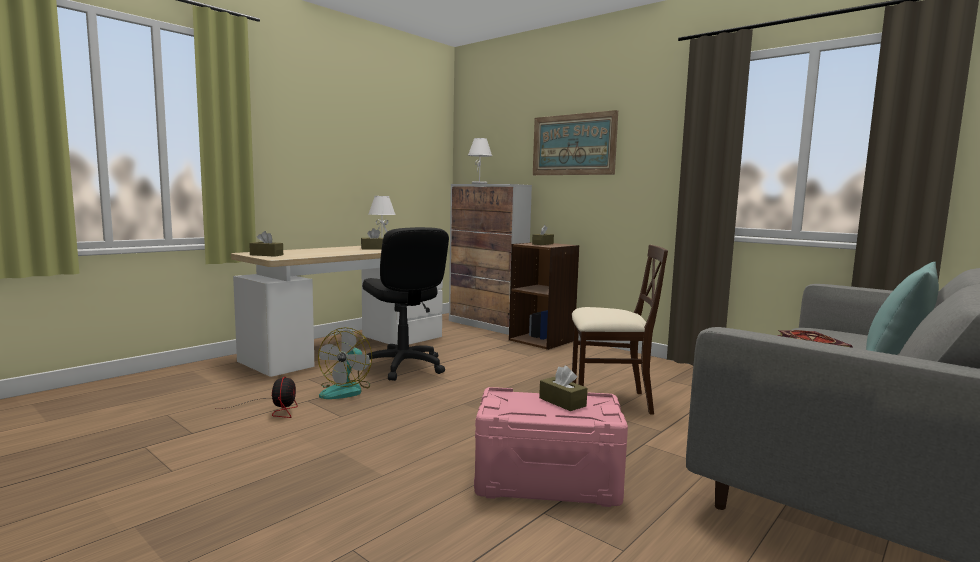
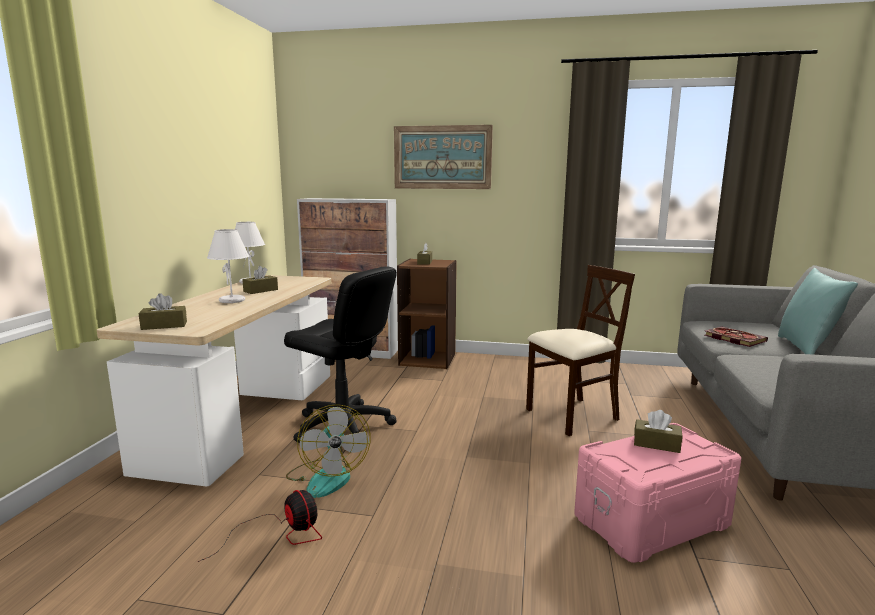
camera: 30 degrees left, 5 degrees up
white table lamp [468,138,492,184] -> white table lamp moved to [207,229,249,303]

